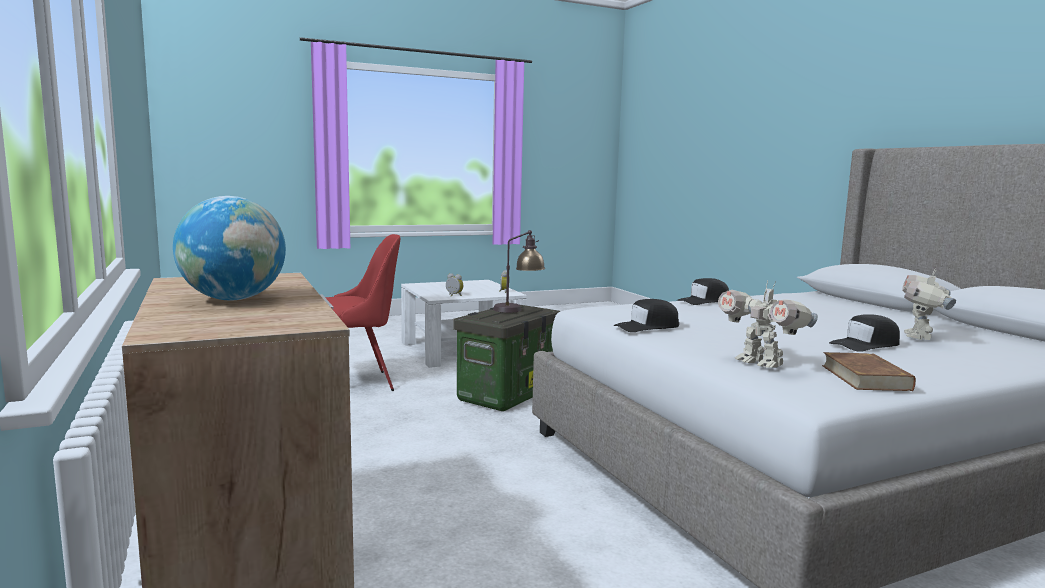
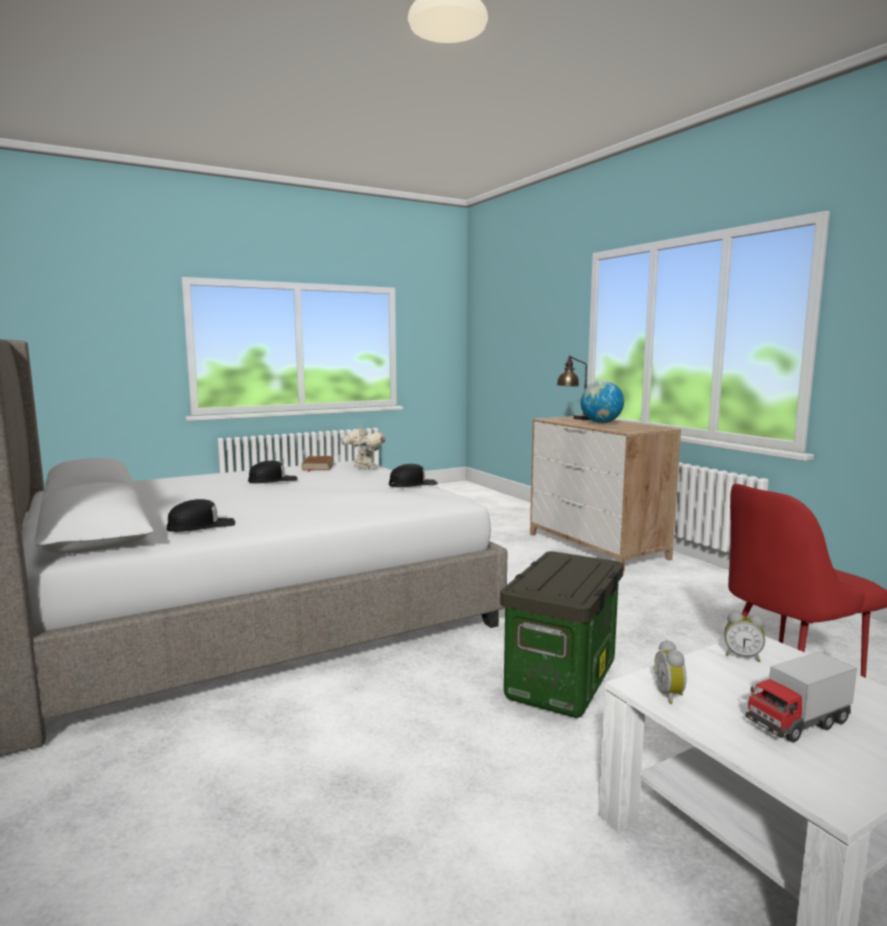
camera: 175 degrees right, 0 degrees up
table lamp [493,230,545,313] -> table lamp moved to [557,355,590,420]
black cap [677,278,729,305] -> black cap moved to [167,499,235,532]
toy robot [902,269,956,340] -> none
none -> toy truck [746,652,857,742]

